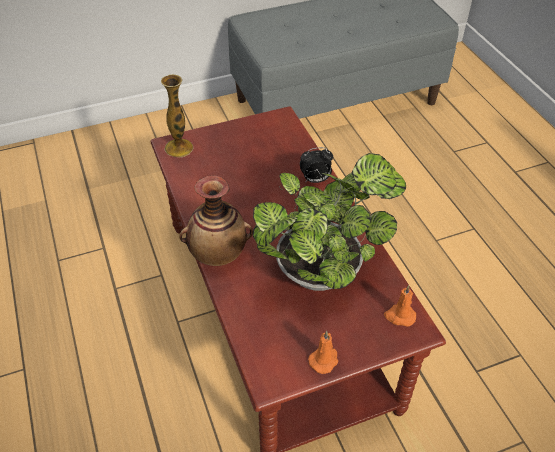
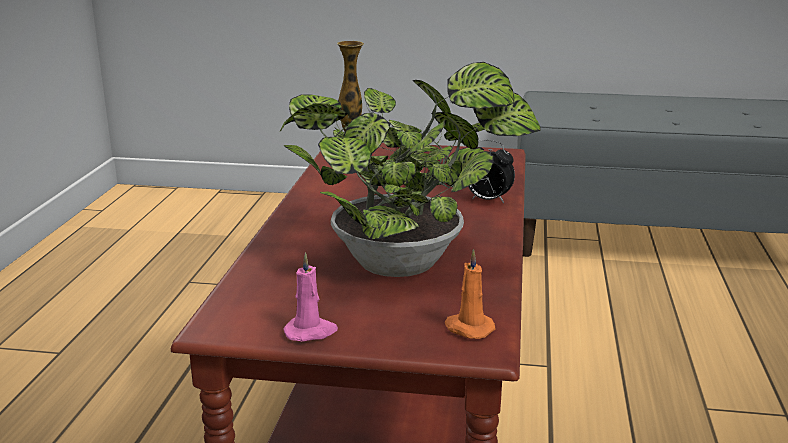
camera: 30 degrees right, 25 degrees down
vase [179,175,253,266] -> none
orange candle [308,331,339,374] -> pink candle [283,252,338,342]

